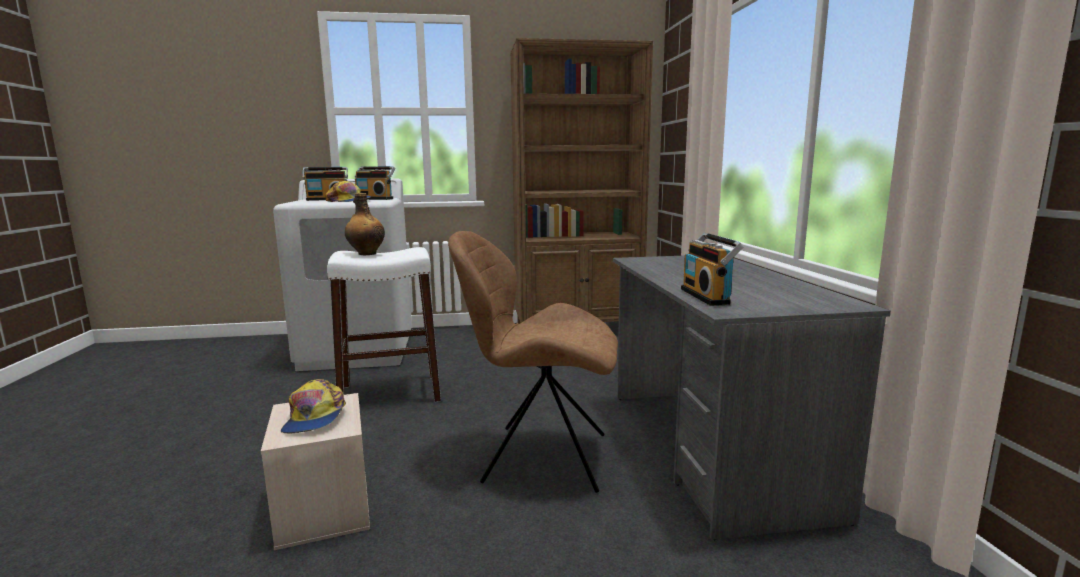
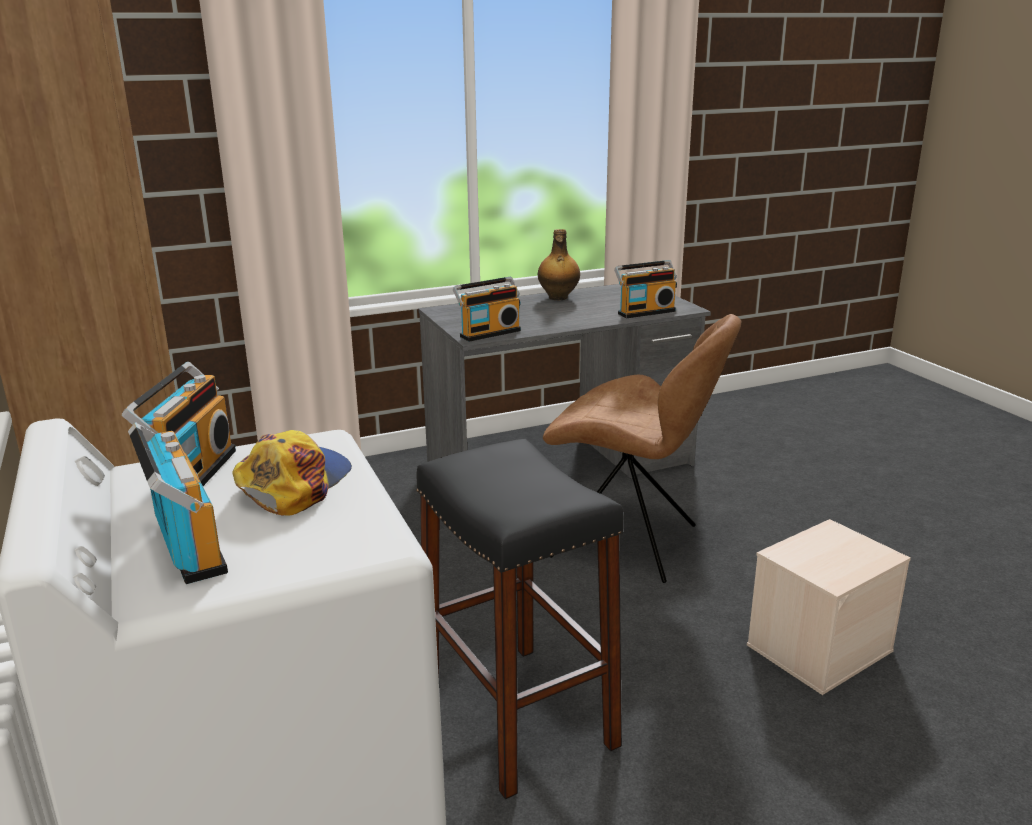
camera: 105 degrees left, 10 degrees up
cap [281,379,346,434] -> none
white stool [327,247,441,402] -> black stool [416,439,624,799]
bottle [345,193,385,255] -> bottle moved to [538,229,580,300]
brown chair [448,231,618,493] -> brown chair turned 60 degrees counterclockwise [543,314,741,583]
none -> radio [453,277,521,342]

